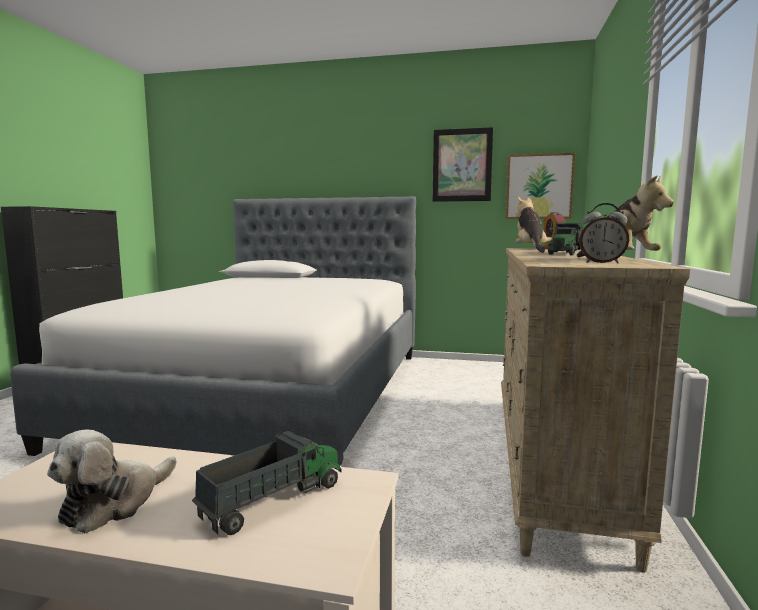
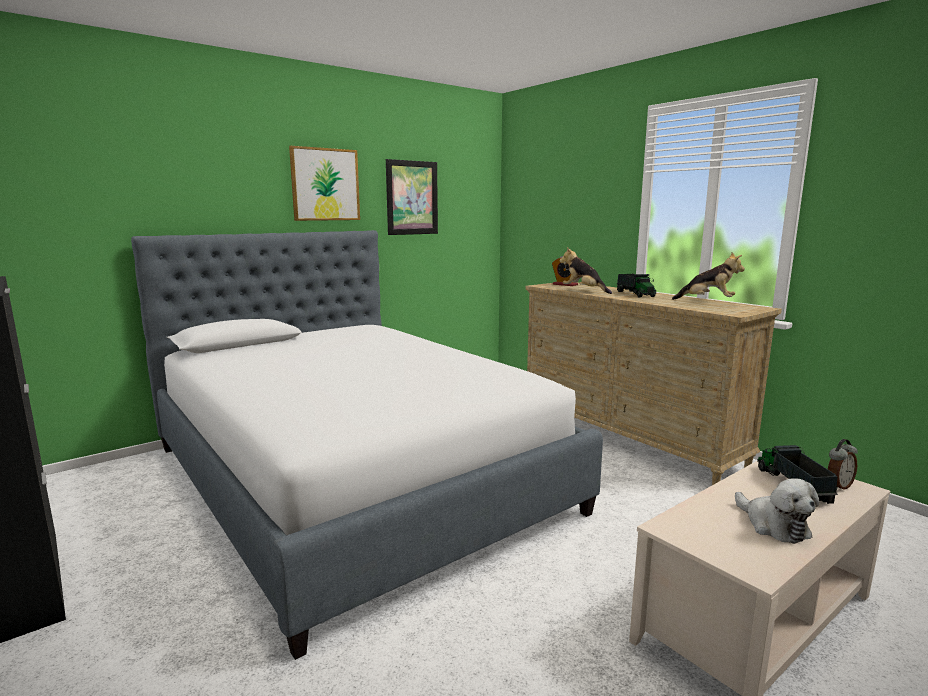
camera: 50 degrees left, 5 degrees up
picture [506,153,575,219] -> picture moved to [289,146,360,221]
alarm clock [579,203,629,264] -> alarm clock moved to [828,439,858,490]

